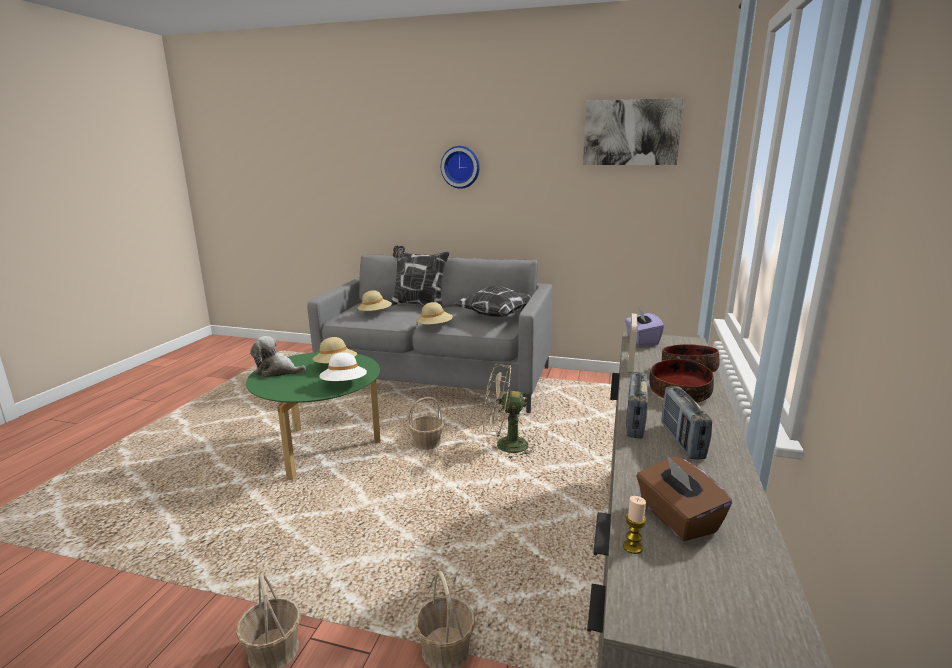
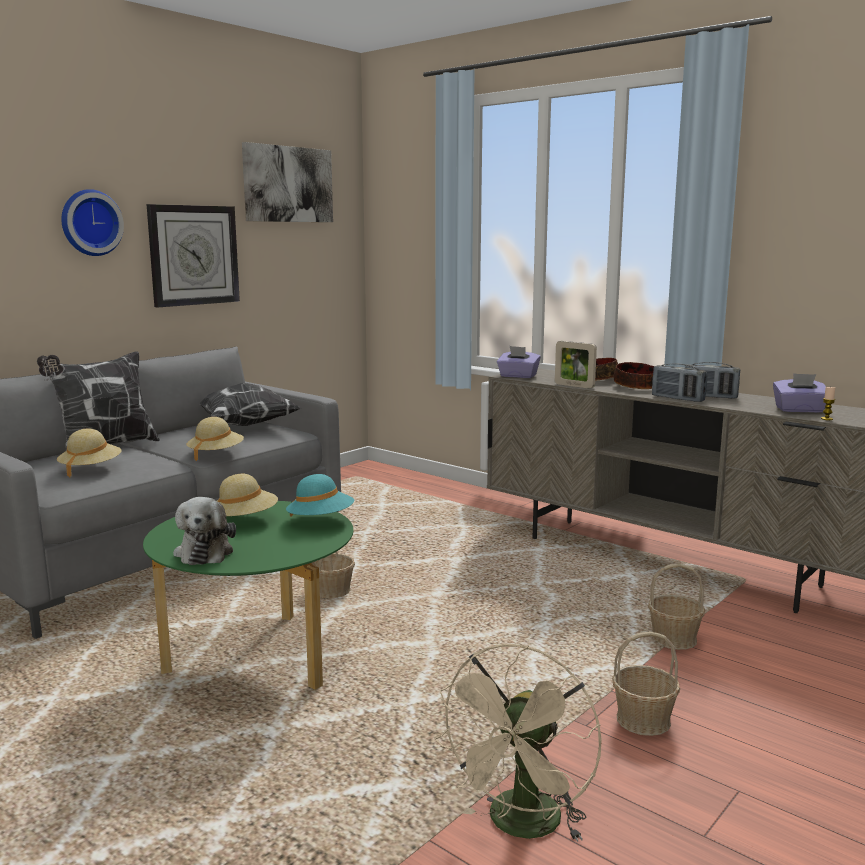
camera: 65 degrees left, 5 degrees down
plush toy [250,336,306,378] -> plush toy turned 45 degrees counterclockwise [173,497,236,565]
white hat [319,352,367,381] -> turquoise hat [286,474,354,517]
beige fan [483,364,534,459] -> beige fan moved to [435,644,602,842]
brown tissue box [636,456,732,541] -> purple tissue box [773,373,826,413]
none -> wall clock [147,204,240,307]

